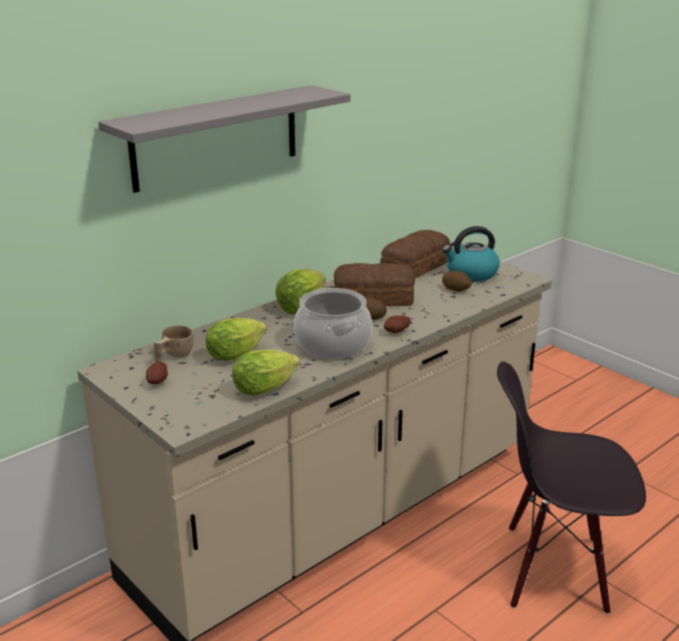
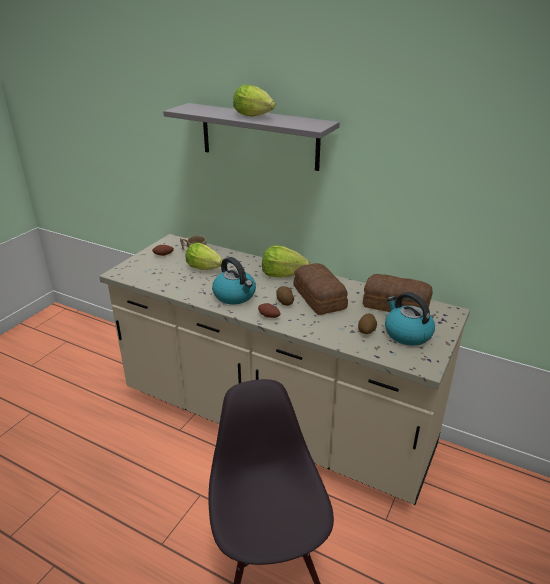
camera: 70 degrees right, 5 degrees up
lettuce [232,349,300,395] -> lettuce moved to [233,85,275,117]
cooking pot [294,288,372,359] -> kettle [212,257,256,305]

